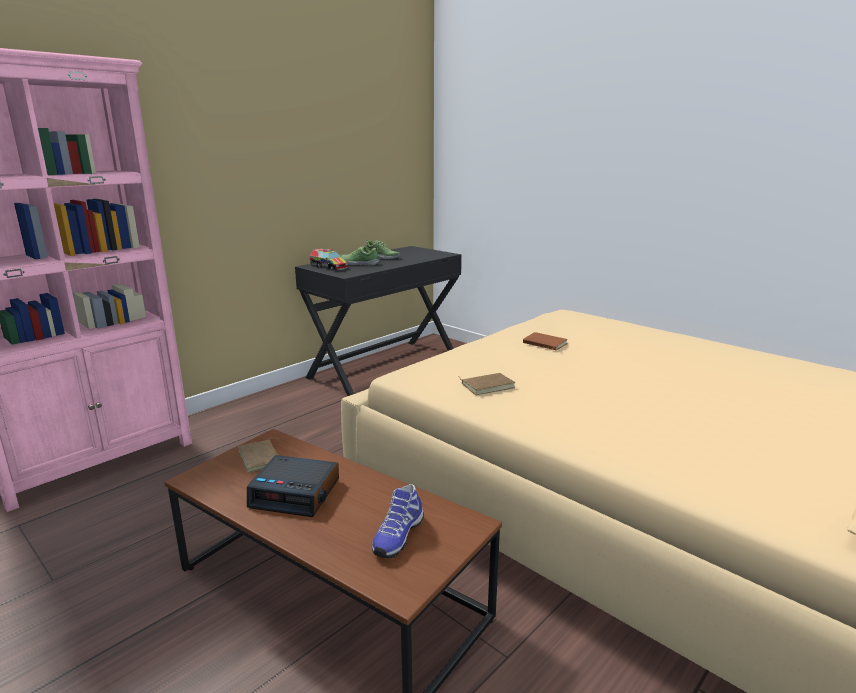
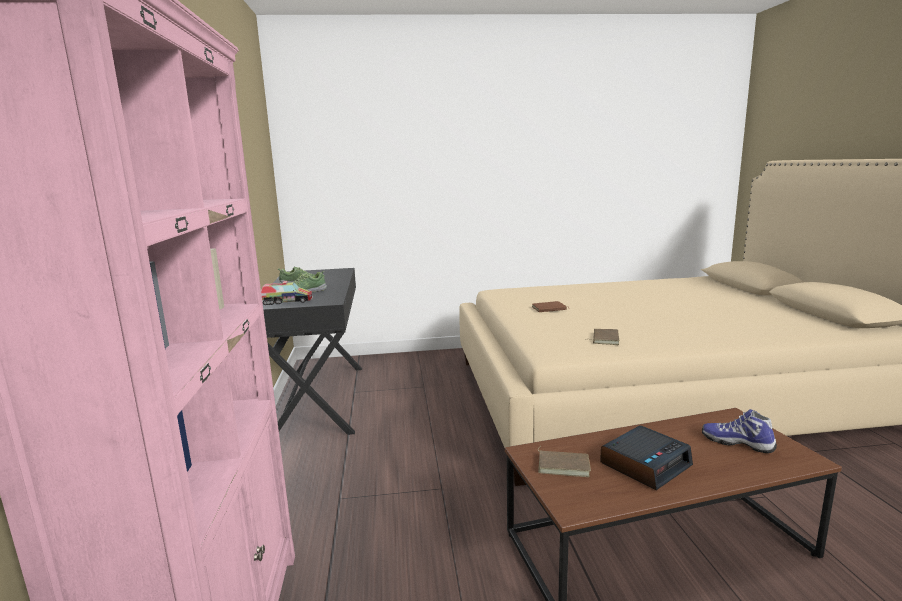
camera: 50 degrees left, 5 degrees down
shoe [372,484,424,558] -> shoe turned 150 degrees clockwise [702,409,777,453]

